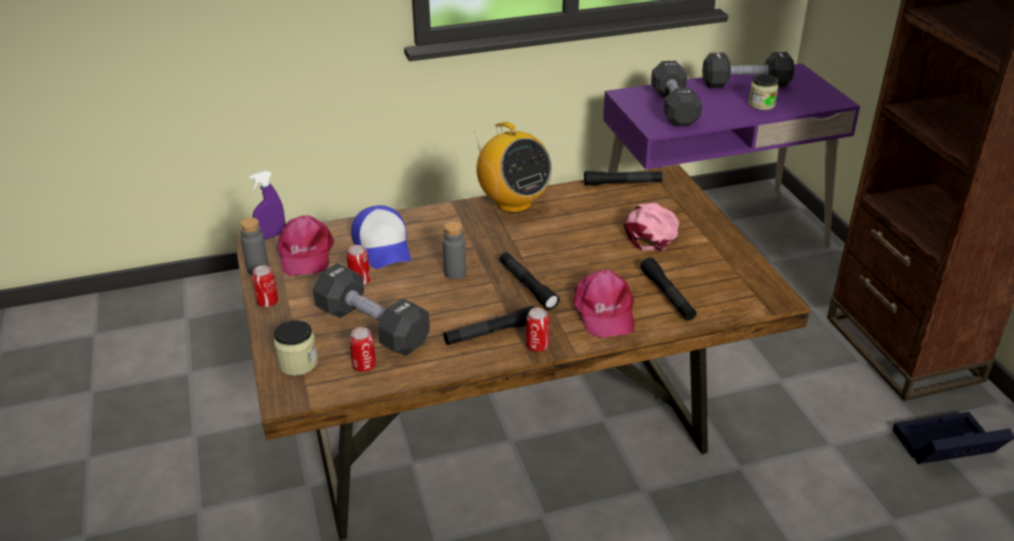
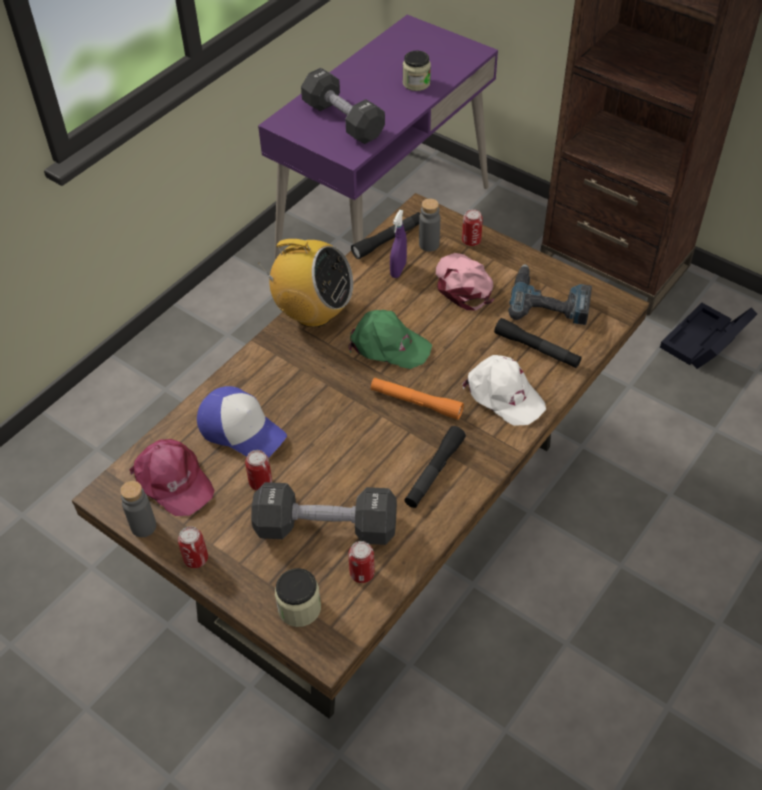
camera: 35 degrees left, 15 degrees up
purple spray bottle [249,171,285,240] -> purple spray bottle moved to [390,210,407,278]
grey bottle [443,221,466,279] -> grey bottle moved to [419,198,440,252]
black flashlight [499,252,560,310] -> orange flashlight [371,378,464,420]
can [526,308,549,352] -> can moved to [462,209,483,246]
pink cap [573,270,635,338] -> white cap [462,355,546,426]
black dumbbell [702,52,794,88] -> none
none -> green cap [348,310,432,369]
none -> power drill [508,264,592,325]

